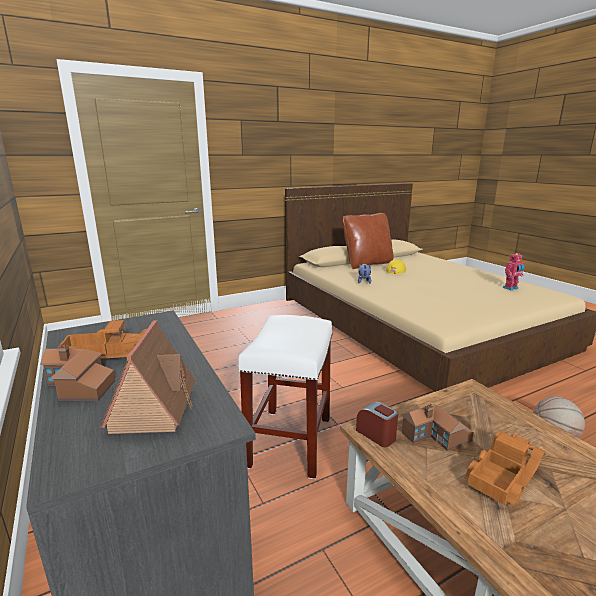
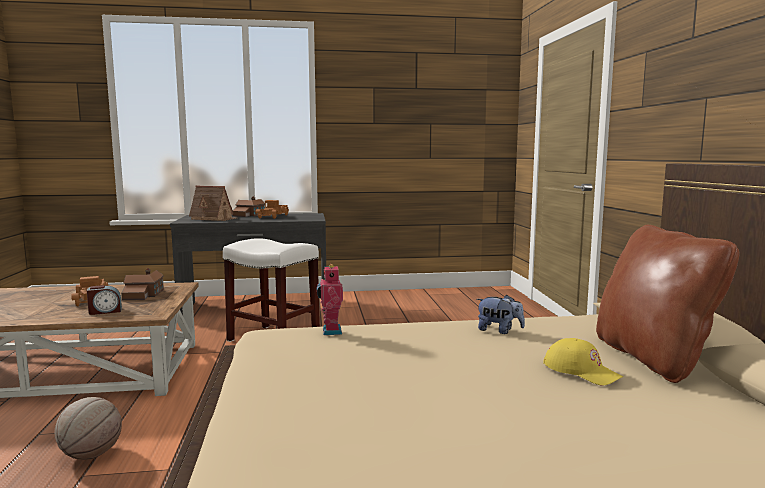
camera: 110 degrees right, 10 degrees down
alarm clock [356,402,398,447] -> alarm clock moved to [87,285,122,315]
toy robot [503,253,524,290] -> toy robot moved to [317,264,343,335]

